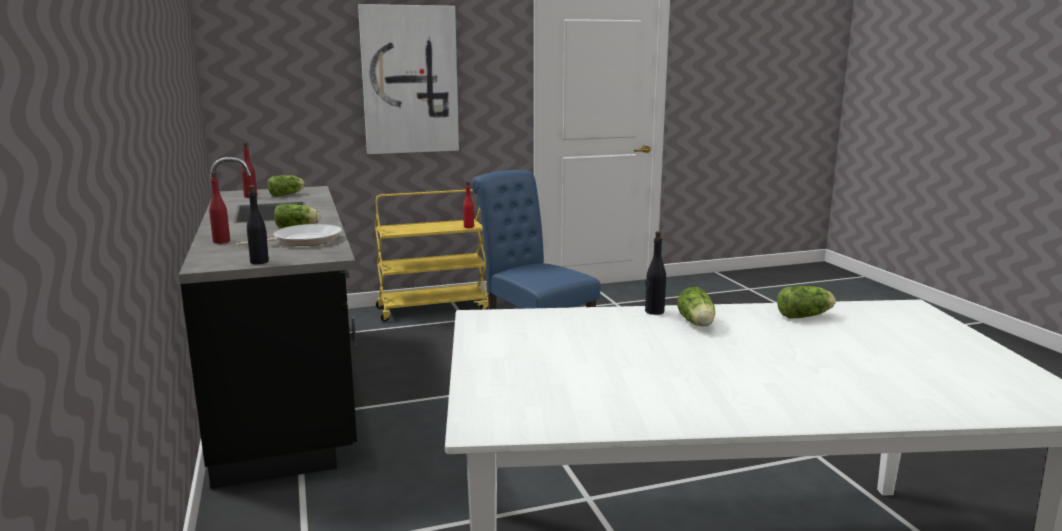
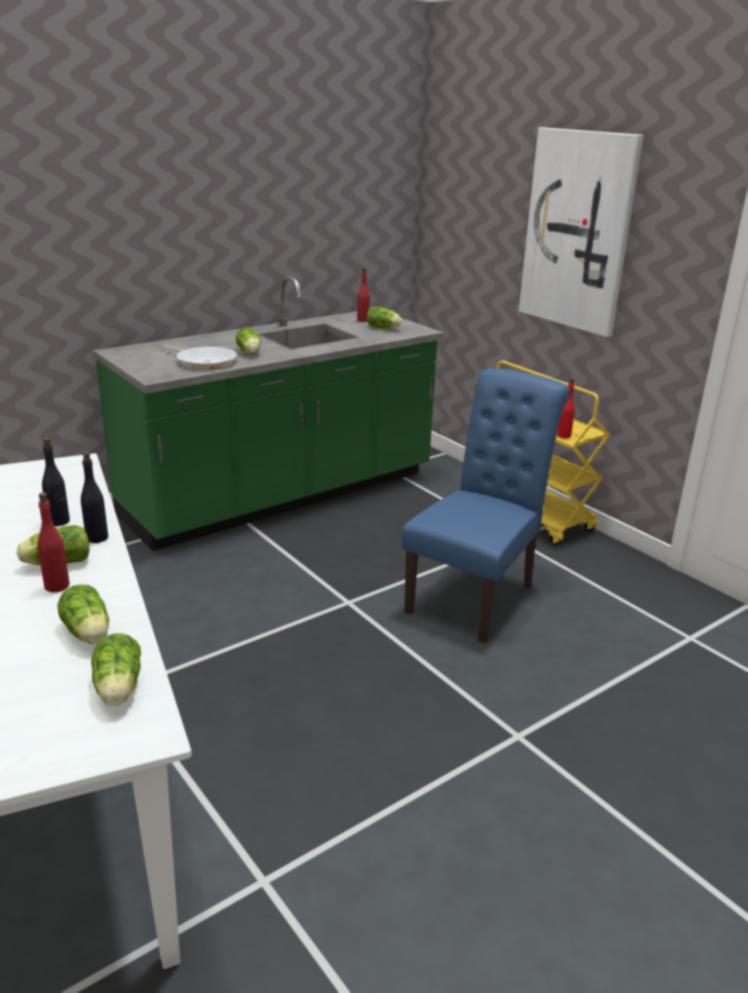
camera: 70 degrees right, 10 degrees up
black counter [179,157,357,489] -> green counter [93,276,444,551]
red bottle [209,172,230,244] -> red bottle moved to [38,492,70,592]
black bottle [247,185,269,264] -> black bottle moved to [42,437,70,526]
none -> lettuce [91,633,141,706]

